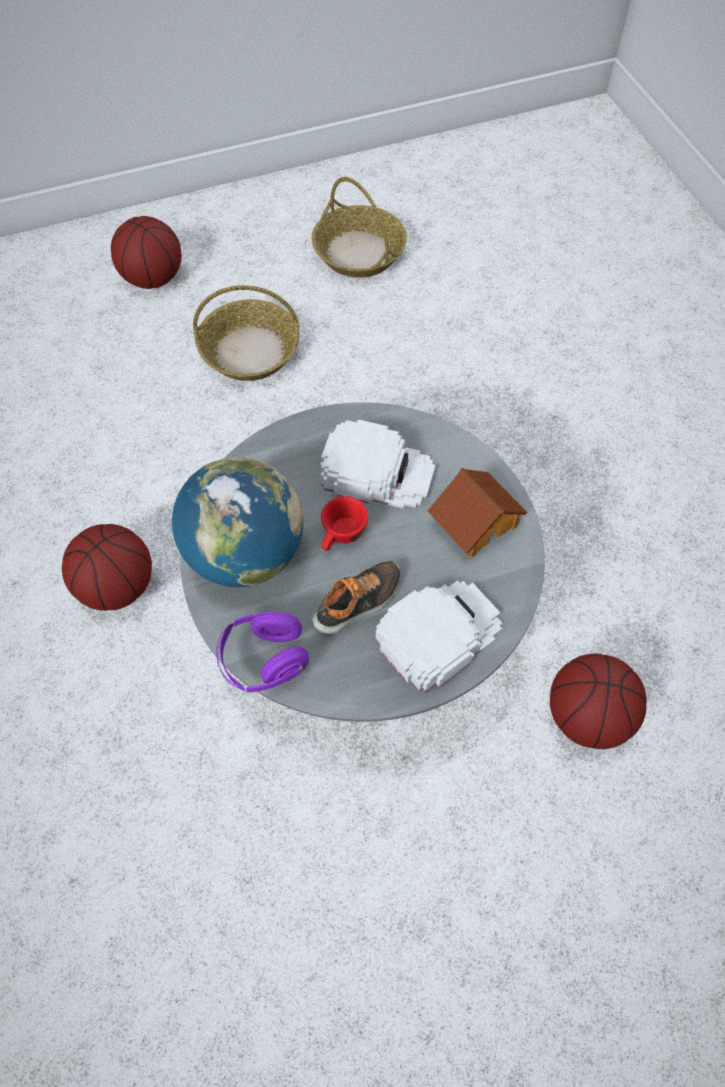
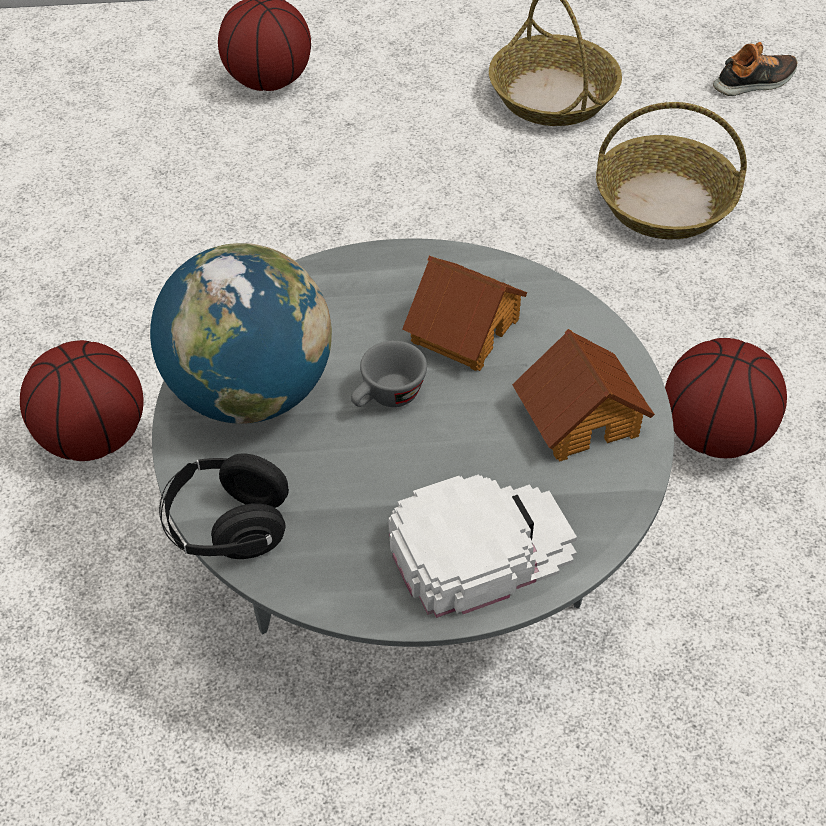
camera: 15 degrees right, 10 degrees down
basket [193,285,299,381] -> basket moved to [596,102,747,239]
purple headphones [216,612,309,692] -> black headphones [159,453,289,559]
shoe [312,561,401,634] -> shoe moved to [713,42,797,96]
white cap [320,420,436,508] -> toy house [402,256,528,371]
red cup [321,496,368,551] -> grey cup [351,341,427,407]
basketball [550,654,647,749] -> basketball moved to [665,338,787,458]

